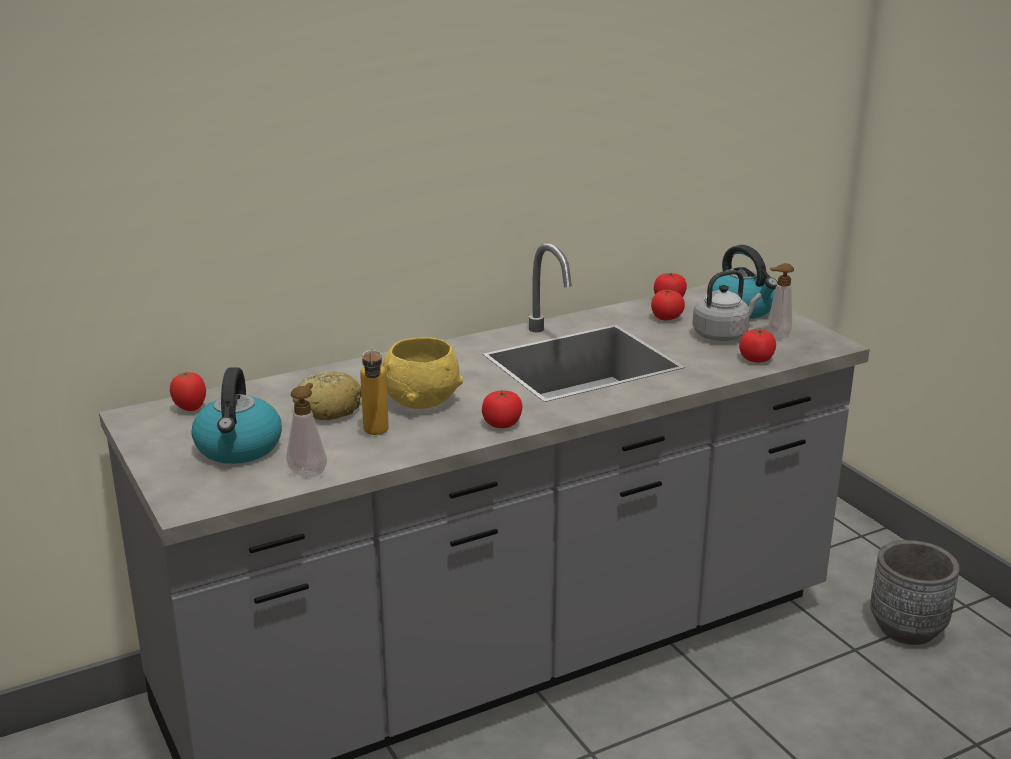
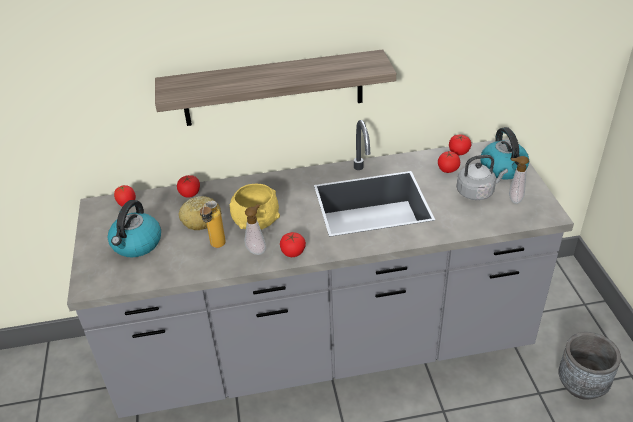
camera: 20 degrees right, 15 degrees up
soap dispenser [286,383,327,477] -> soap dispenser moved to [244,204,266,255]
tomato [739,329,776,362] -> tomato moved to [177,175,200,197]
none -> shelf [155,49,396,126]

